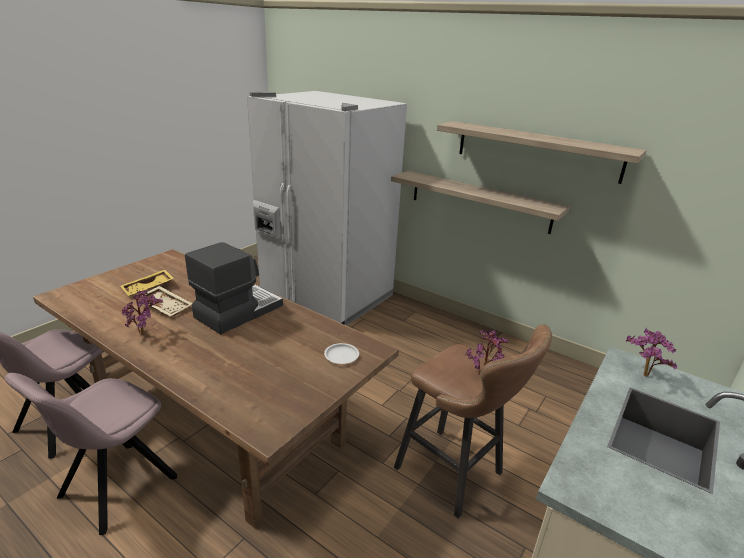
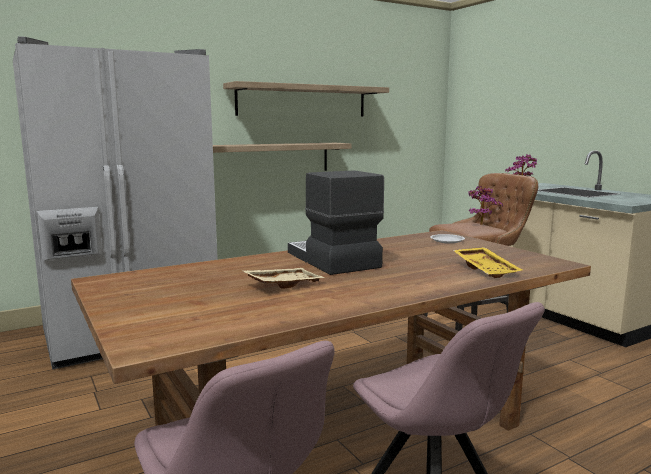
camera: 65 degrees left, 15 degrees down
yellow tray [120,269,174,296] -> yellow tray moved to [453,247,522,278]
potted plant [122,290,163,335] -> none

